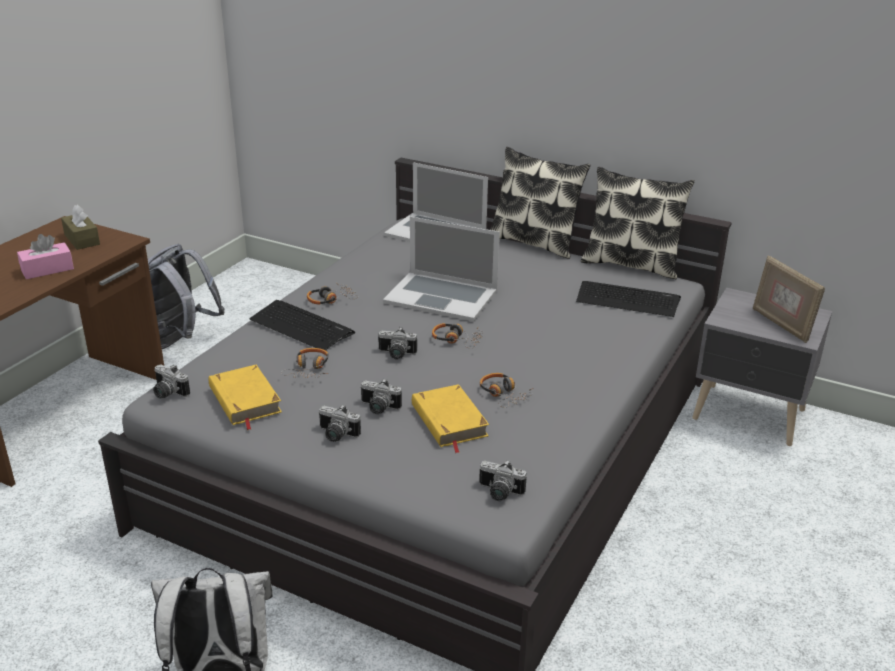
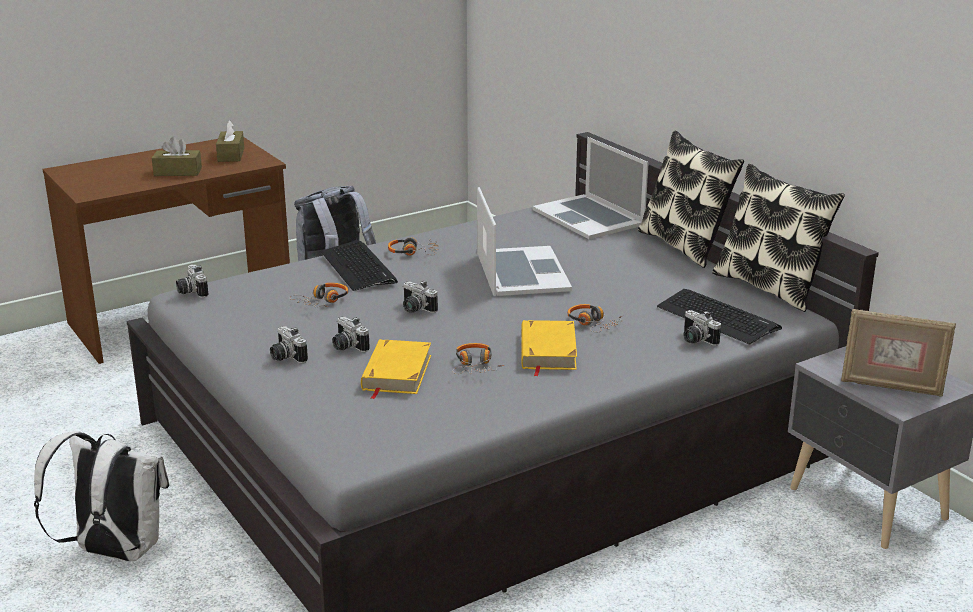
camera: 30 degrees right, 5 degrees down
pink tissue box [17,234,74,279] -> brown tissue box [152,136,202,176]
yellow book [209,365,282,430] -> yellow book moved to [521,320,577,377]
laptop [383,216,500,321] -> laptop turned 150 degrees counterclockwise [477,187,572,296]
headphones [432,323,483,348] -> headphones moved to [567,304,623,332]
camera [479,460,527,501] -> camera moved to [683,310,721,346]
picture frame [753,255,825,343] -> picture frame turned 75 degrees counterclockwise [841,309,956,397]

